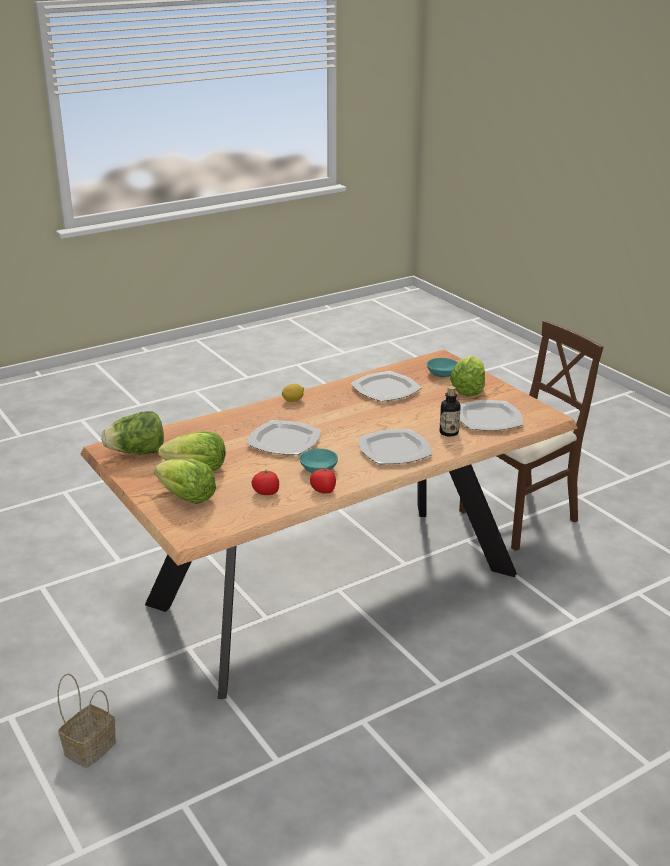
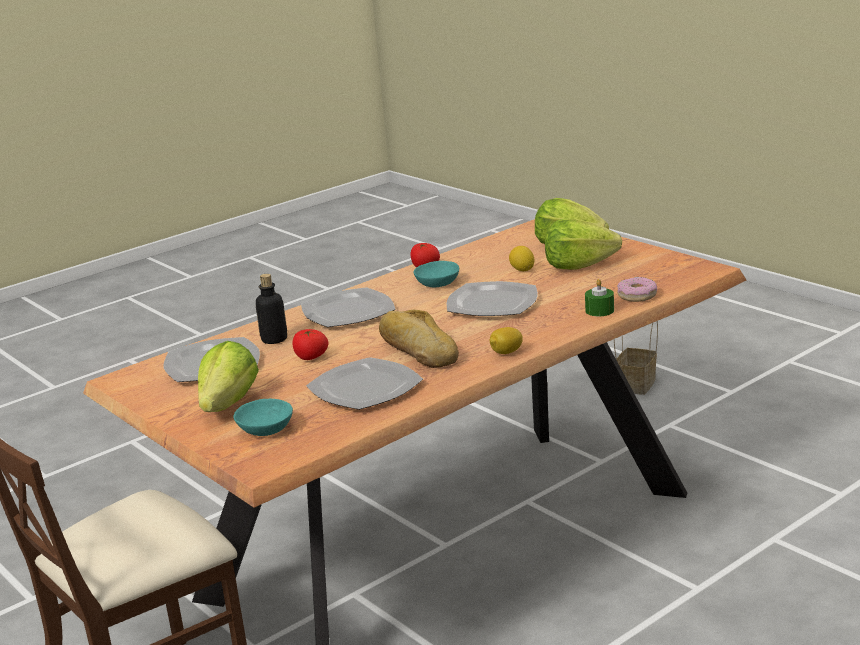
camera: 175 degrees right, 5 degrees down
lettuce [101,411,164,455] -> none
tomato [252,470,279,495] -> tomato moved to [292,329,328,360]
none -> bread [379,310,459,368]
none -> lemon [509,246,535,271]
none -> green candle [585,279,614,316]
none -> donut [617,277,657,302]

